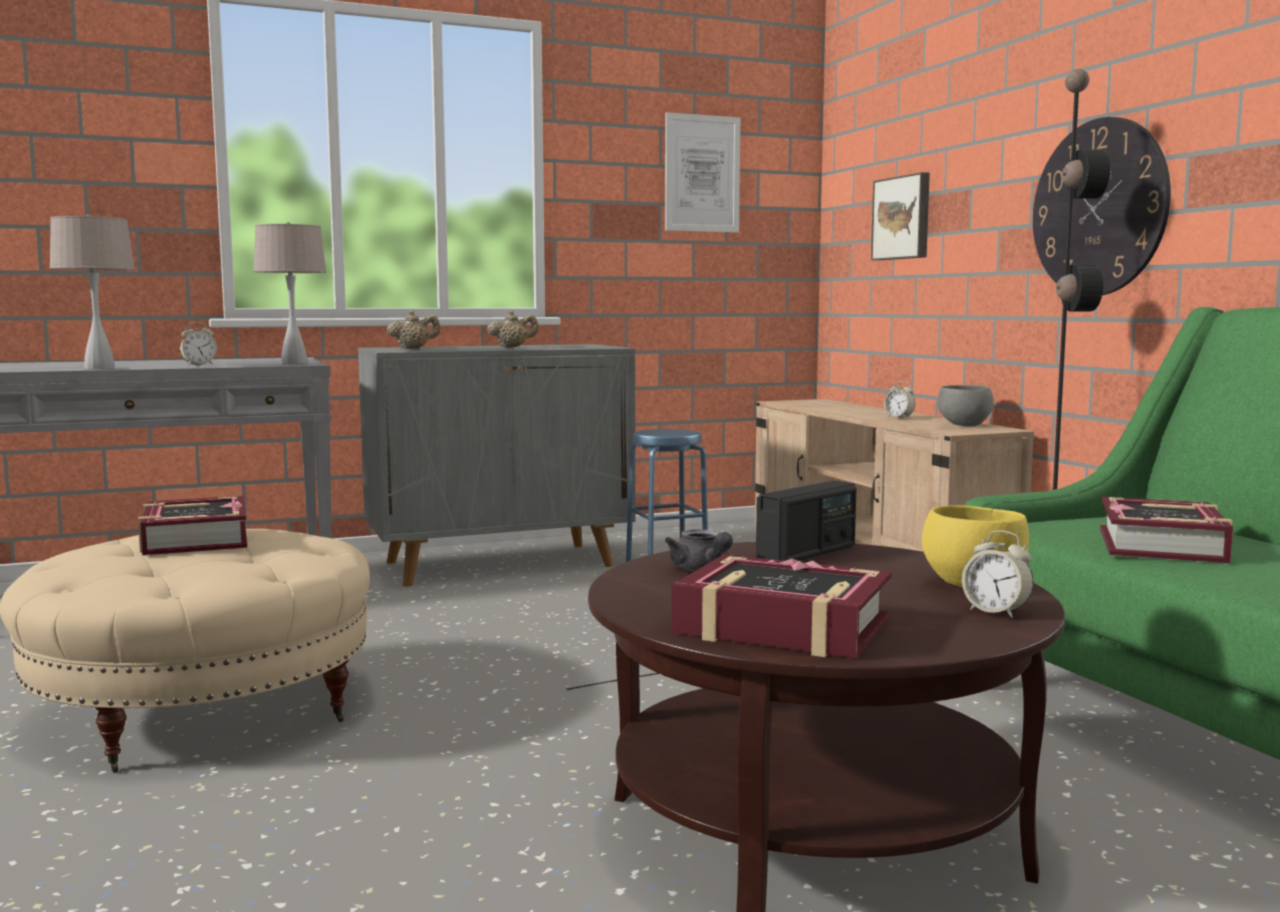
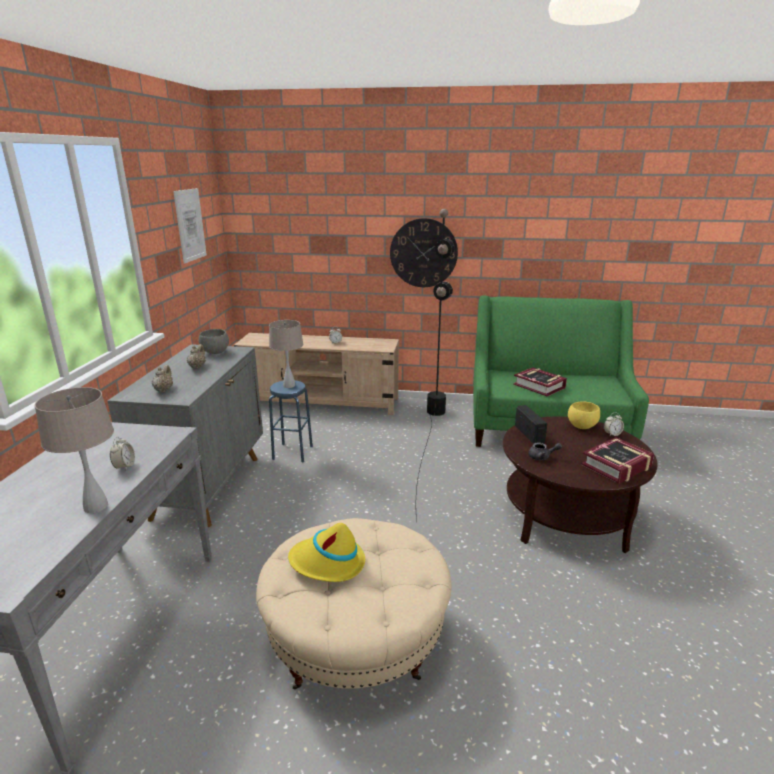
camera: 60 degrees left, 15 degrees up
book [138,496,247,555] -> yellow hat [288,523,365,582]
beige table lamp [253,222,327,364] -> beige table lamp moved to [269,320,303,388]
picture [871,172,930,260] -> none
grey bowl [938,385,994,427] -> grey bowl moved to [199,329,229,354]

